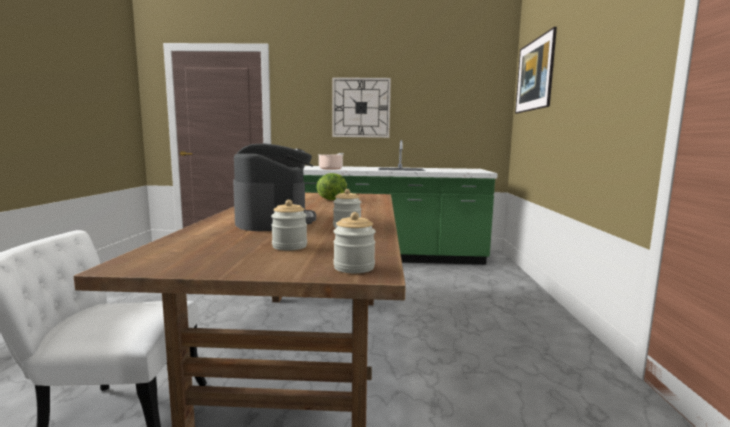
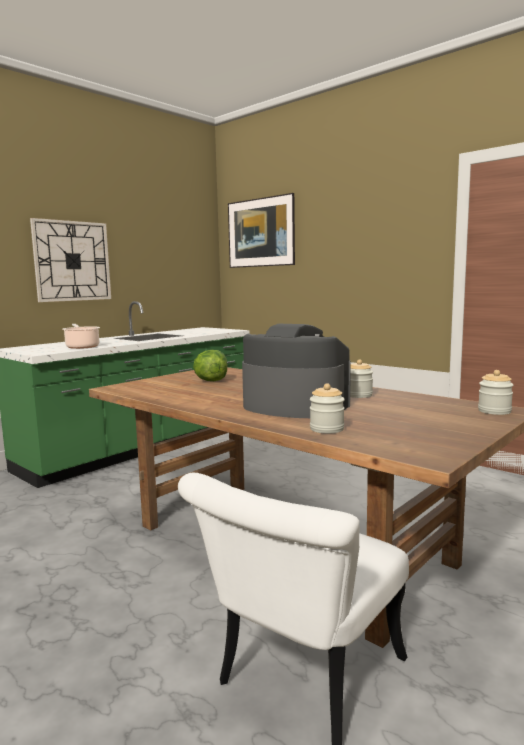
camera: 50 degrees left, 0 degrees up
jar [271,200,307,250] -> jar moved to [310,383,345,434]

